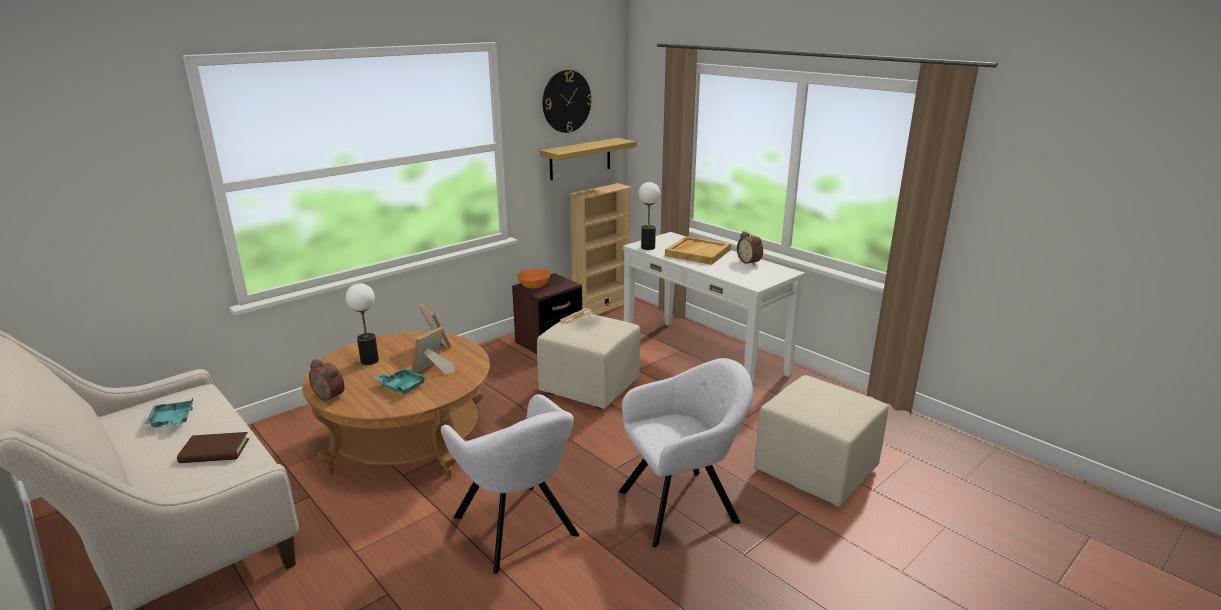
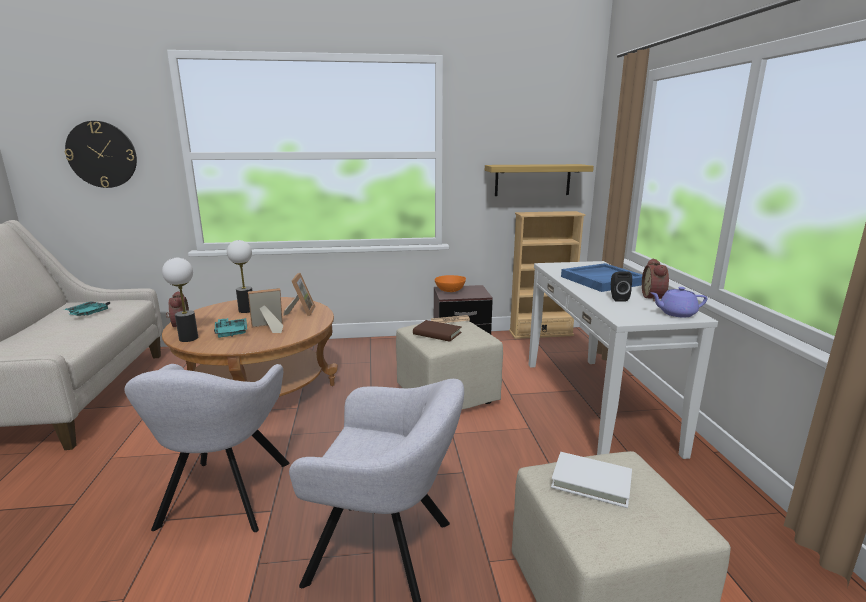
camera: 35 degrees right, 5 degrees down
brown book [177,432,249,463] -> brown book moved to [413,320,462,342]
wall clock [543,70,592,133] -> wall clock moved to [65,121,137,188]
table lamp [638,182,660,250] -> table lamp moved to [162,258,198,342]
beige tray [665,236,731,265] -> blue tray [561,263,642,292]
none -> white book [551,452,632,508]
none -> black speaker [611,271,632,302]
none -> purple teapot [651,287,707,317]

